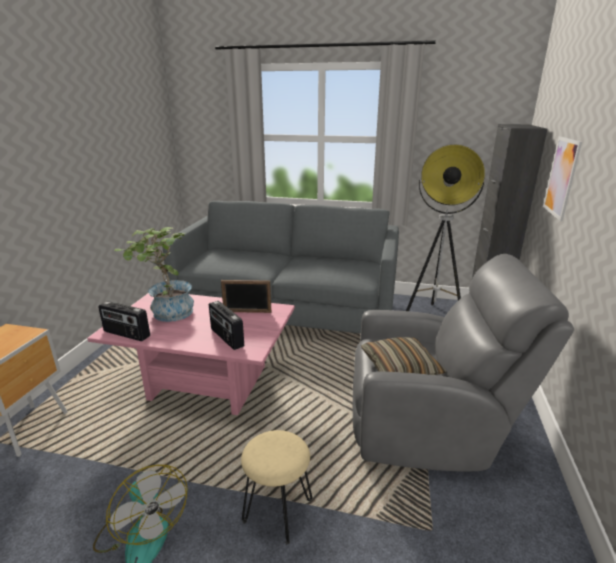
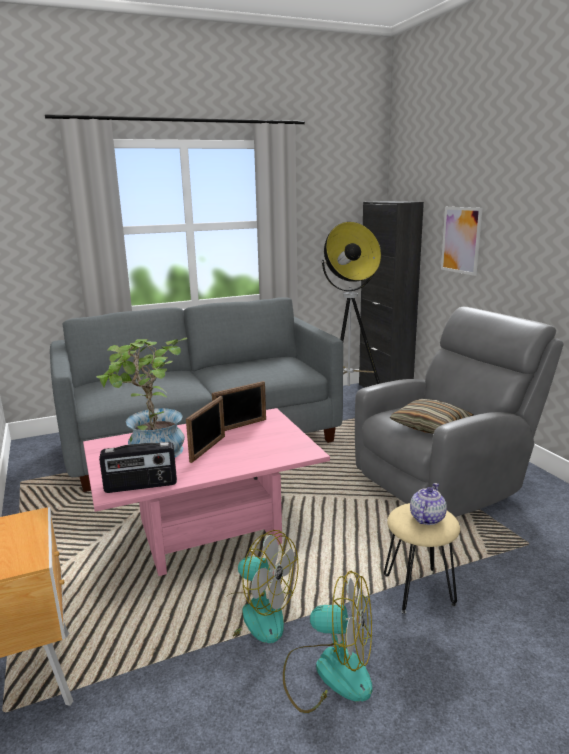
camera: 35 degrees left, 5 degrees down
radio [209,301,244,350] -> none
none -> picture frame [186,396,225,463]
none -> fan [224,530,298,643]
none -> teapot [410,483,447,525]

